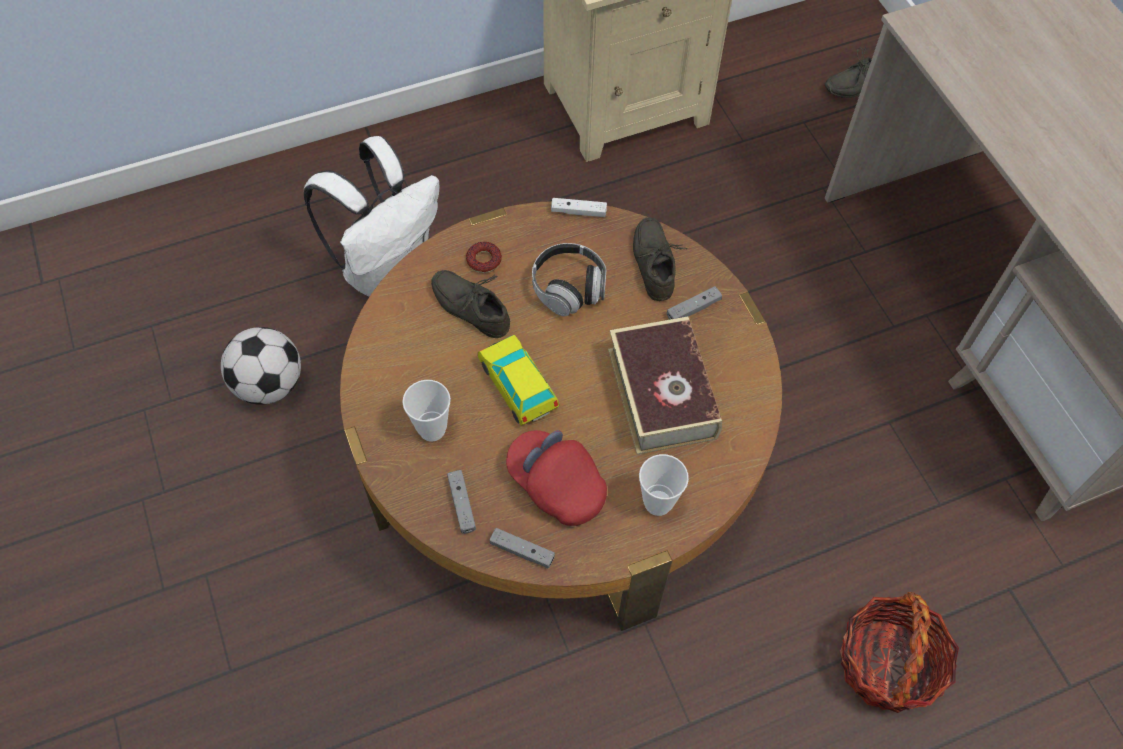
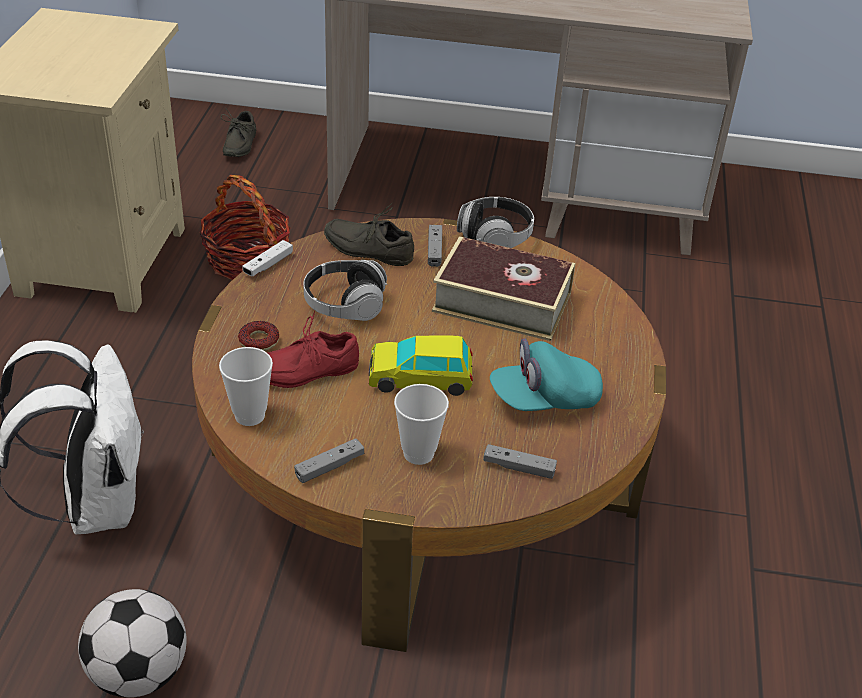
camera: 60 degrees left, 20 degrees down
grey shoe [431,270,510,338] -> red shoe [267,311,359,388]
grey game controller [489,528,555,568] -> grey game controller moved to [294,438,364,483]
red cap [506,430,607,526] -> turquoise cap [490,338,603,411]
cup [639,454,689,516] -> cup moved to [219,347,273,426]
basket [840,592,959,713] -> basket moved to [200,175,291,280]
none -> headphones [457,197,534,248]

